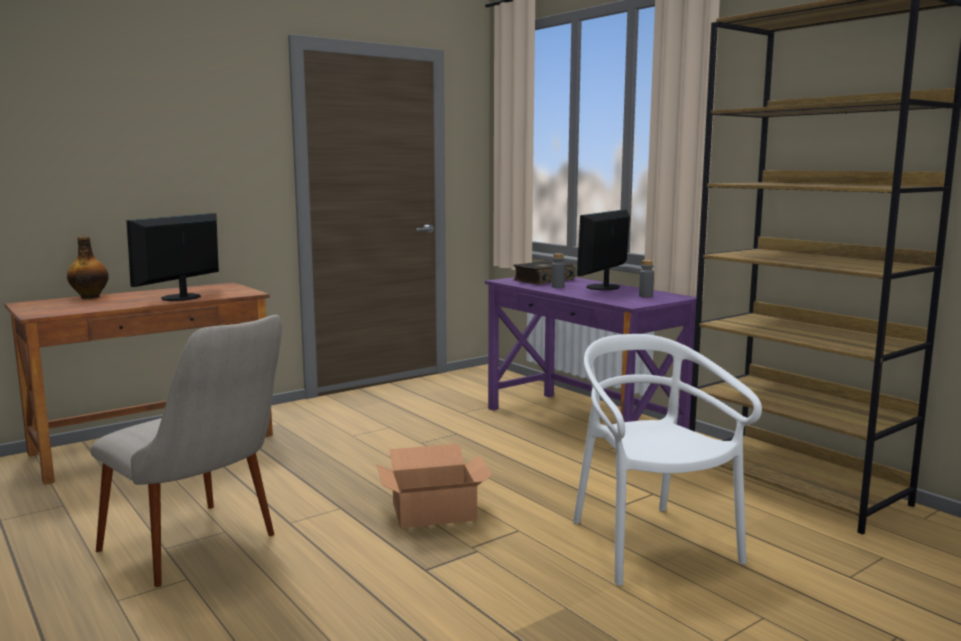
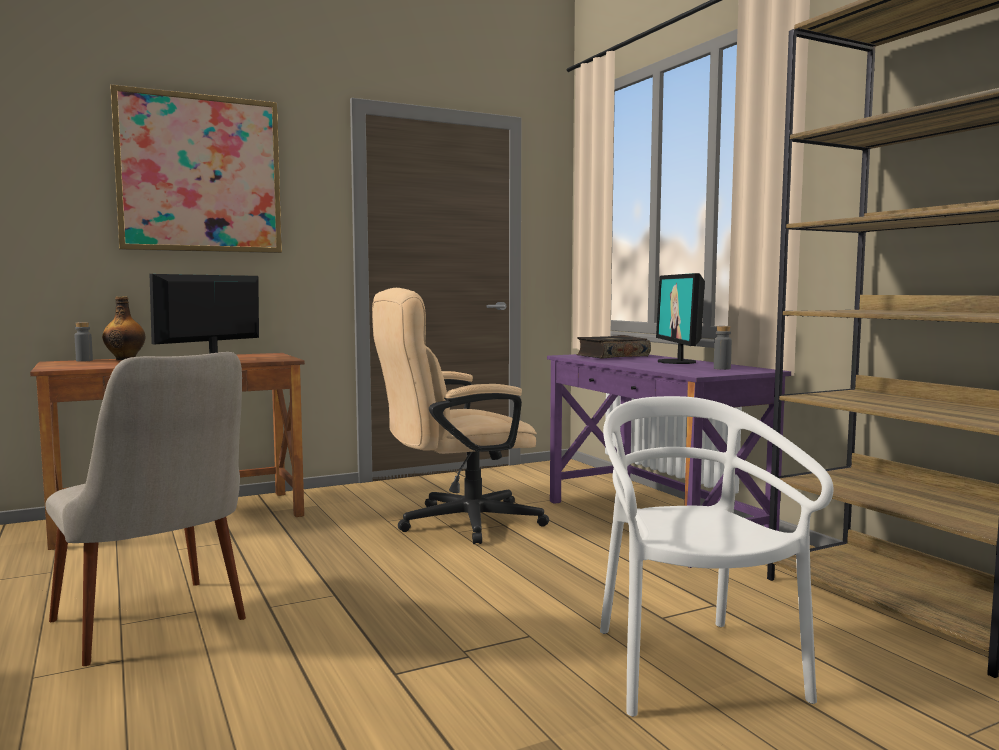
camera: 10 degrees right, 5 degrees down
cardboard box [376,444,493,529] -> none
grey bottle [551,253,565,288] -> grey bottle moved to [75,322,93,362]
monitor [577,210,630,290] -> monitor turned 45 degrees counterclockwise [656,273,705,364]
none -> picture [110,84,282,253]
none -> beige office chair [372,288,549,544]

